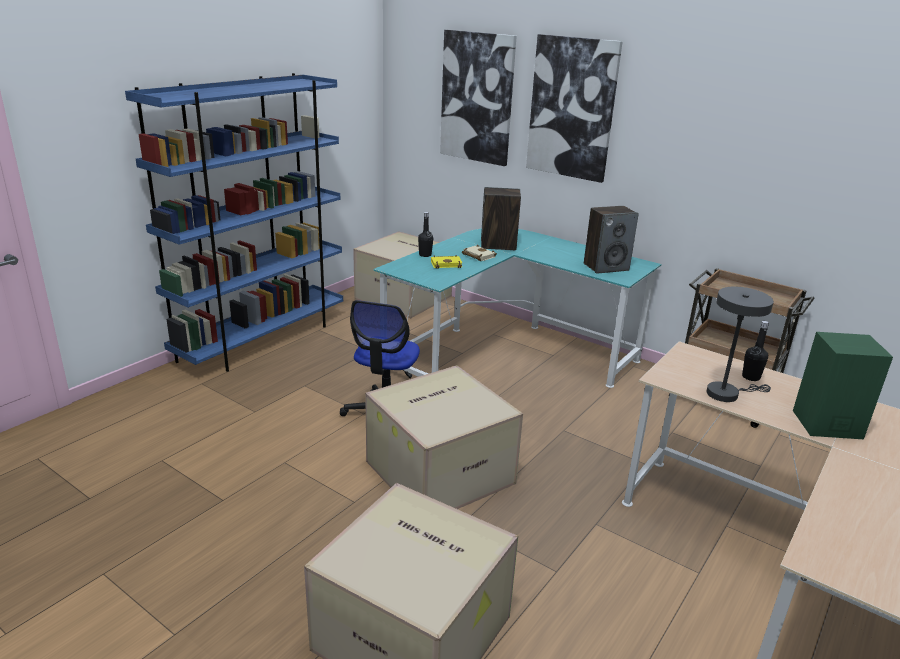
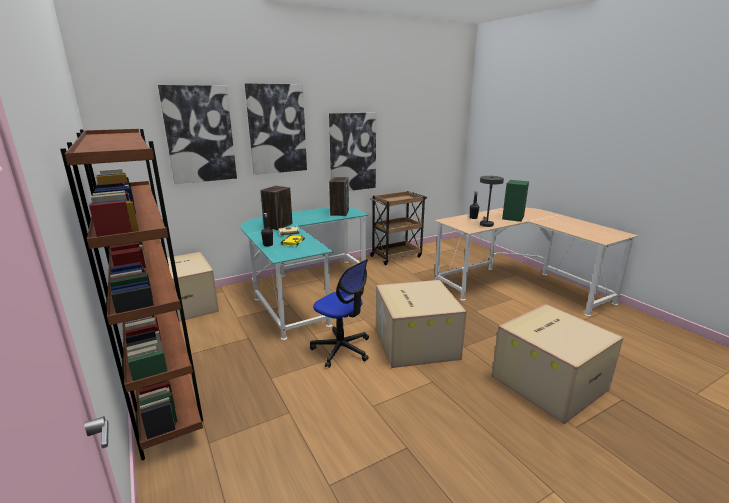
camera: 65 degrees left, 5 degrees down
blue bookcase [125,73,343,372] -> brown bookcase [60,129,203,460]
none -> picture [329,112,376,191]

